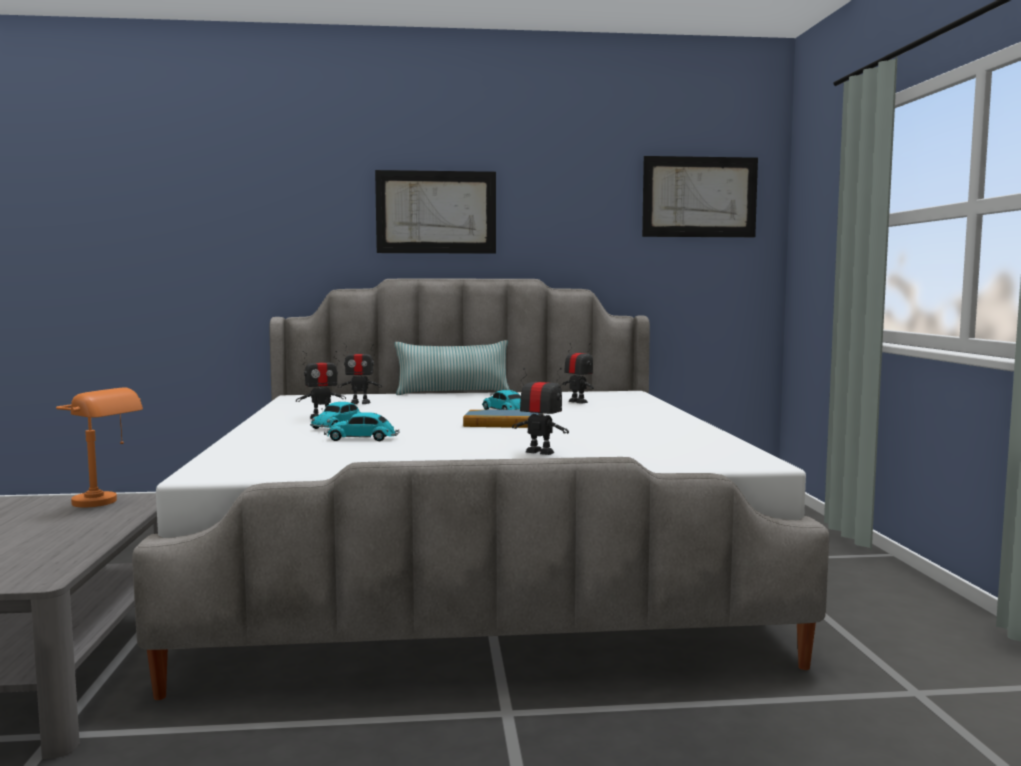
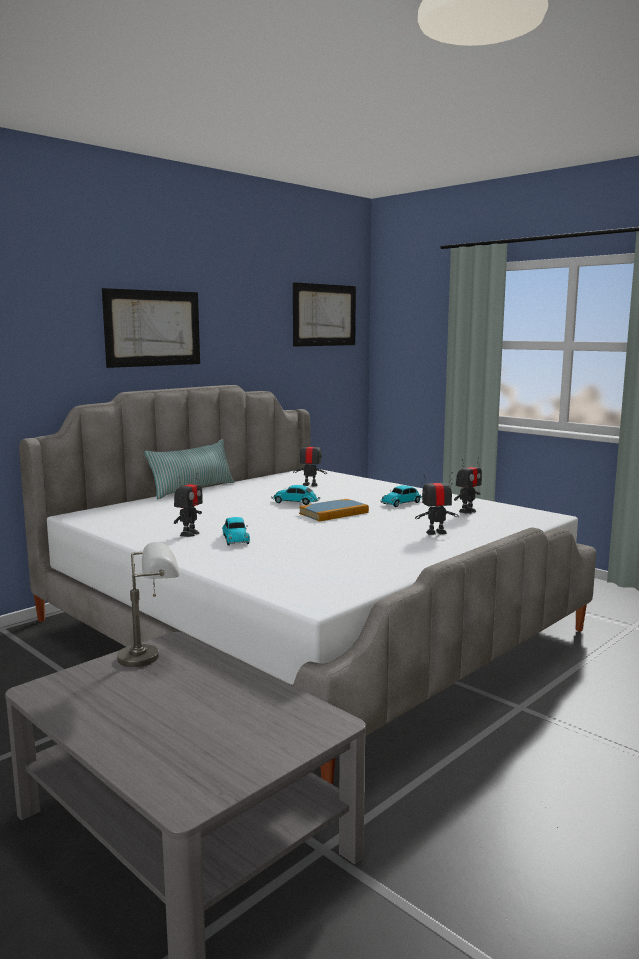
camera: 40 degrees left, 5 degrees up
orange table lamp [56,388,143,507] -> grey table lamp [117,542,180,667]
toy car [324,412,399,441] -> toy car moved to [380,485,422,507]
toy robot [338,343,382,404] -> toy robot moved to [454,457,482,514]

